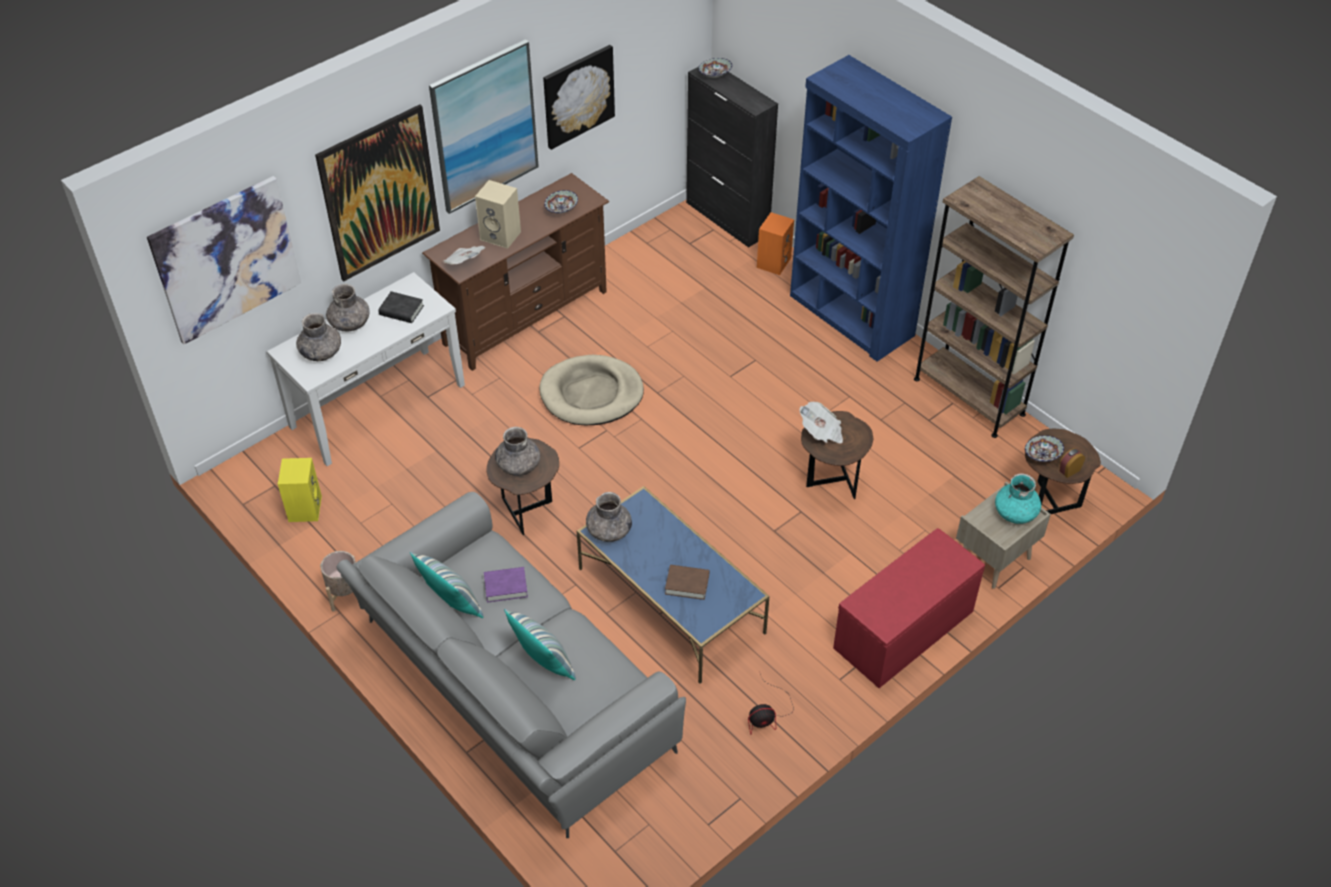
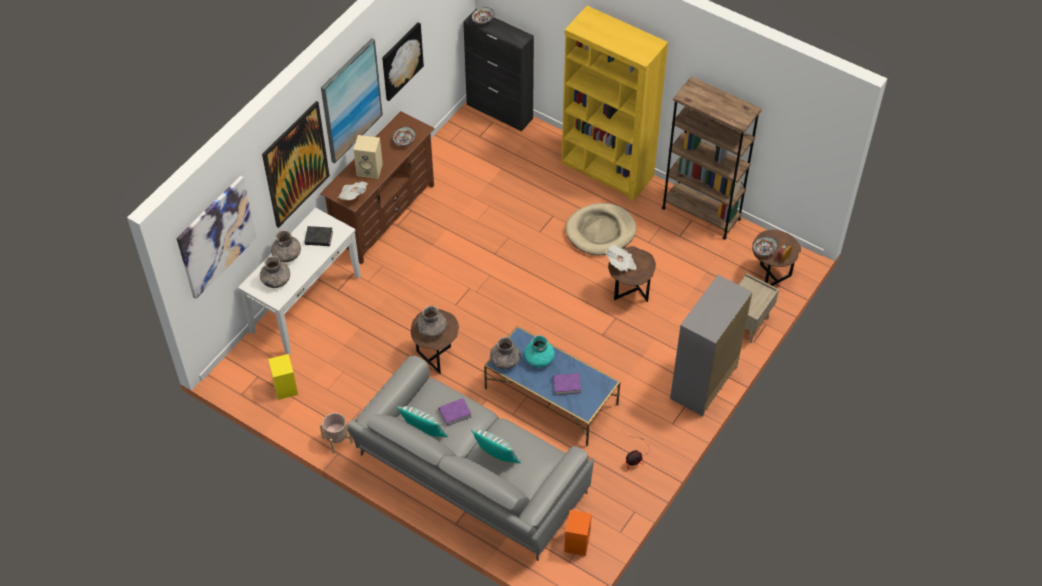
camera: 15 degrees left, 5 degrees up
beige dog bed [539,355,644,425] -> beige dog bed moved to [566,203,636,255]
brown book [665,565,710,600] -> purple book [553,373,581,395]
orange speaker [757,212,794,275] -> orange speaker moved to [564,510,592,556]
blue bookcase [790,55,952,362] -> yellow bookcase [561,6,668,200]
red bench [833,528,985,688] -> grey dresser [670,275,752,416]
turquoise vase [995,474,1041,524] -> turquoise vase moved to [524,335,555,368]

